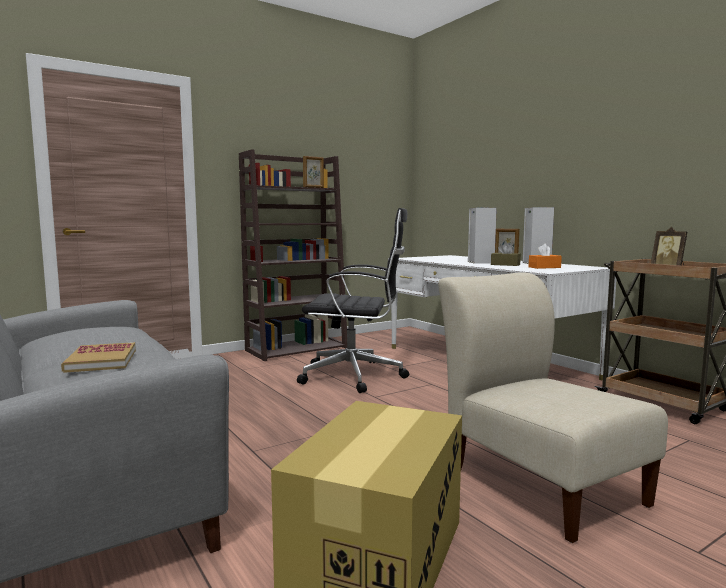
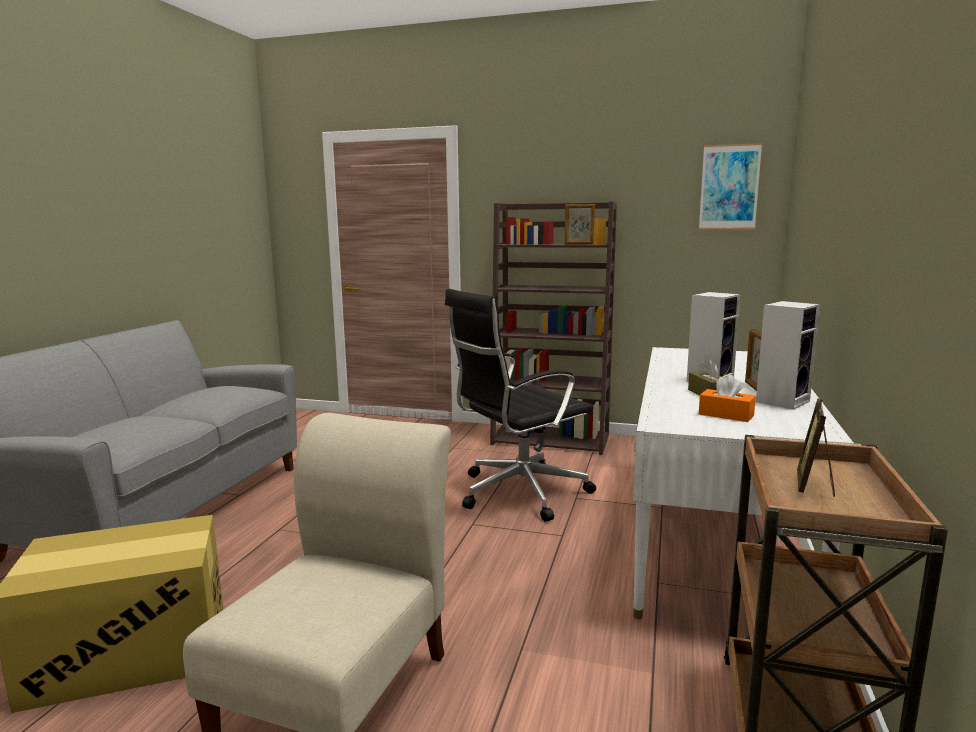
camera: 50 degrees right, 5 degrees up
book [61,342,136,373] -> none
black office chair [297,208,409,393] -> black office chair turned 90 degrees clockwise [445,289,596,522]
none -> picture [699,143,762,229]

